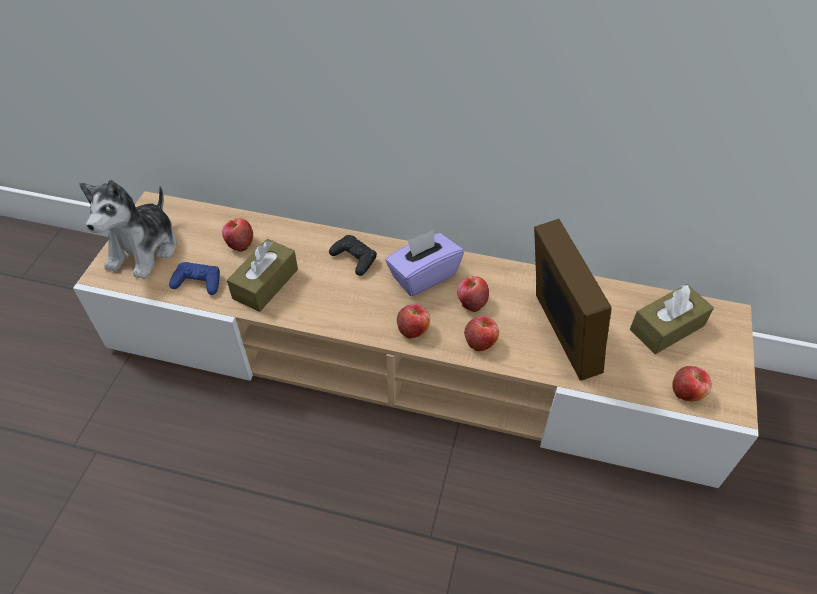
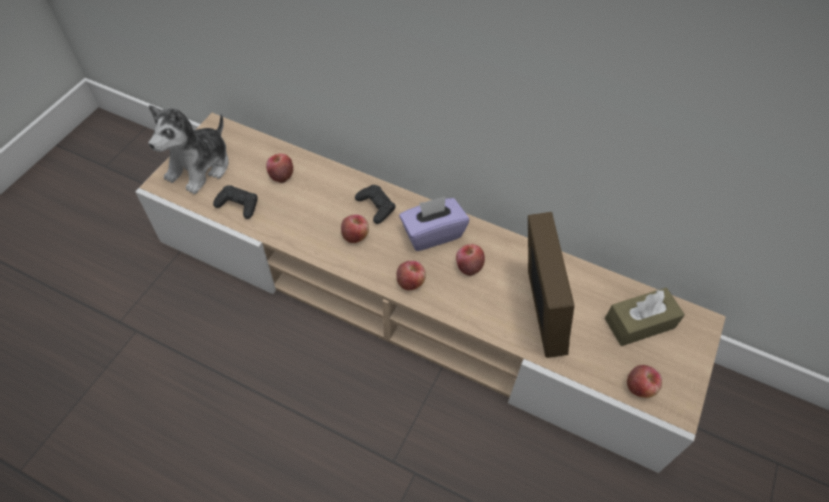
camera: 10 degrees right, 5 degrees up
blue game controller [169,262,220,295] -> black game controller [213,185,258,219]
brown tissue box [227,239,298,312] -> none
apple [464,316,499,351] -> apple moved to [341,214,369,243]

